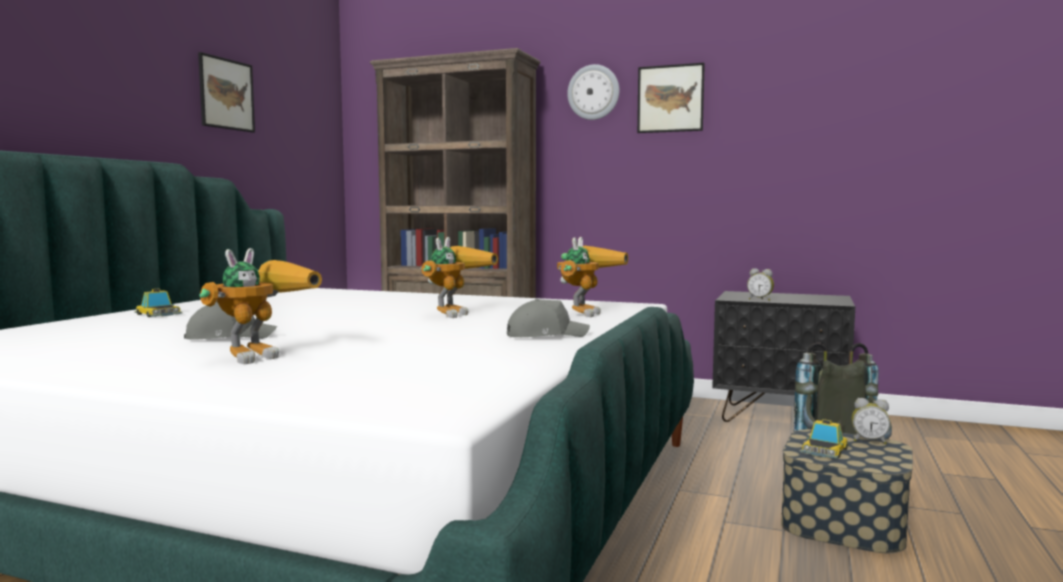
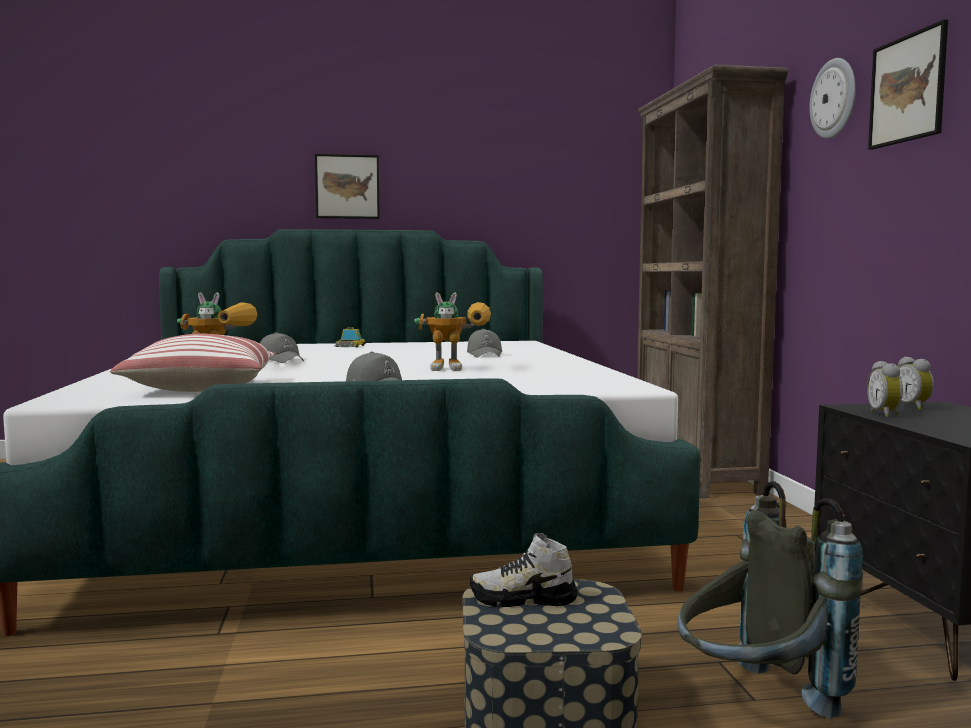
camera: 60 degrees right, 0 degrees up
picture [198,52,255,132] -> picture moved to [315,154,380,219]
toy robot [557,237,628,317] -> none
toy car [800,419,849,459] -> shoe [469,533,577,607]
alarm clock [852,398,891,444] -> alarm clock moved to [898,357,934,410]
none -> pillow [110,333,276,392]
none -> grey cap [467,329,502,358]

